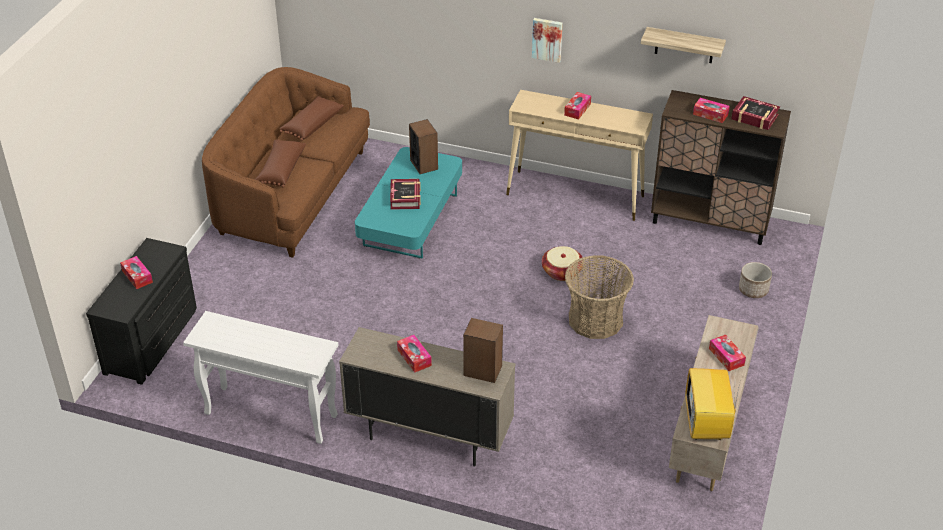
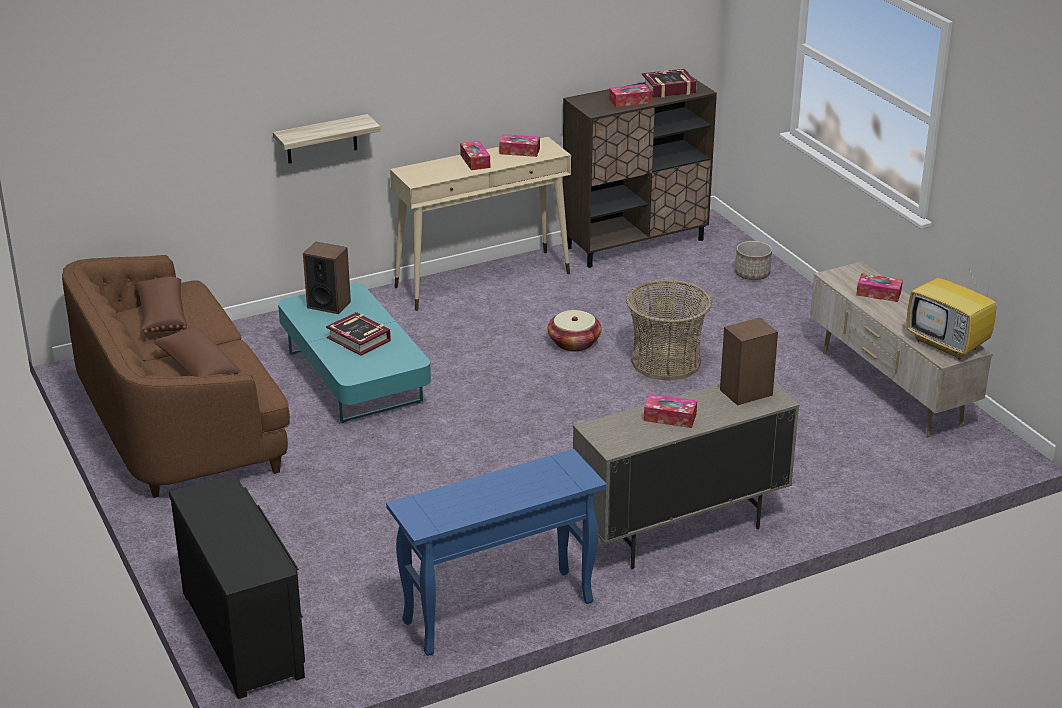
camera: 45 degrees left, 10 degrees down
tissue box [120,256,153,289] -> tissue box moved to [499,134,540,157]
white console table [183,311,339,444] -> blue console table [386,449,607,656]
picture [532,18,563,63] -> none
shelf [641,27,726,63] -> shelf moved to [273,114,381,164]

